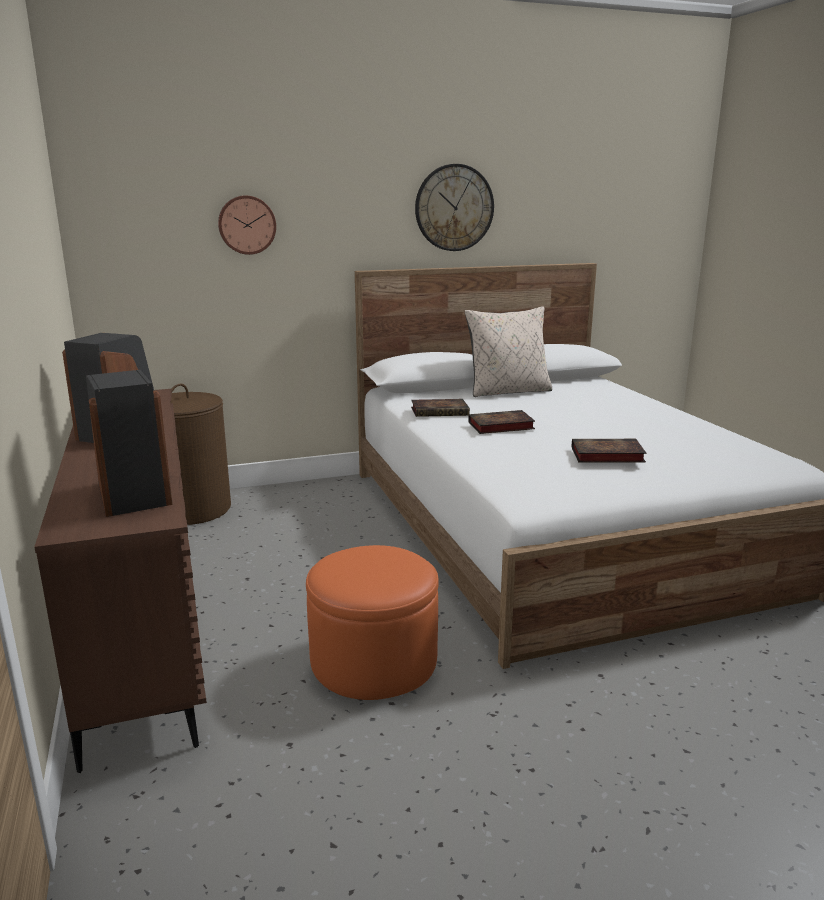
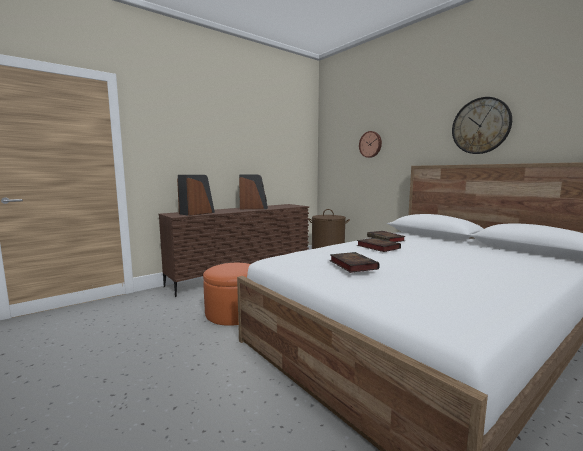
camera: 70 degrees right, 10 degrees down
beige pillow [465,306,552,397] -> none

